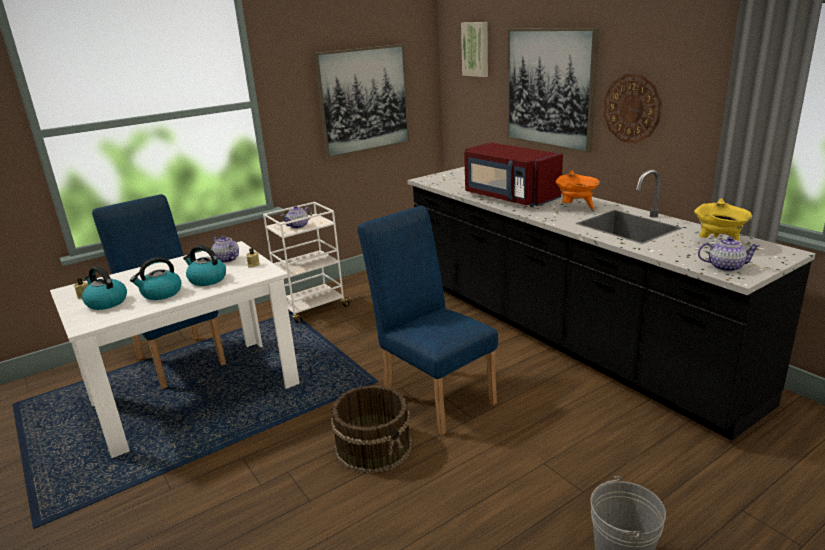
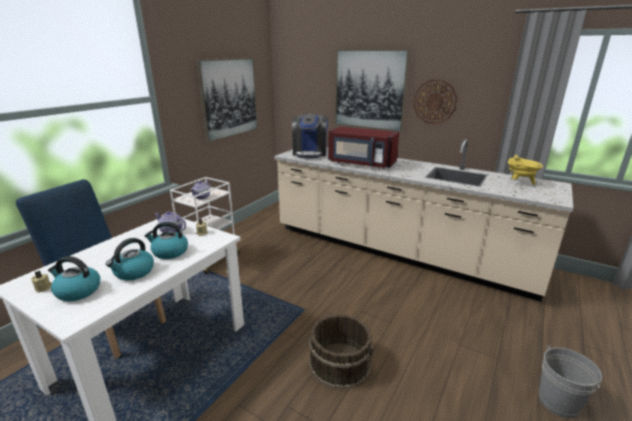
camera: 25 degrees left, 0 degrees up
blue chair [357,206,498,436] -> none
black counter [407,167,816,441] -> beige counter [274,139,573,302]
picture [461,22,488,77] -> none
orange cooking pot [556,170,600,209] -> none
teapot [698,236,761,272] -> none
none -> coffee machine [292,114,328,158]

